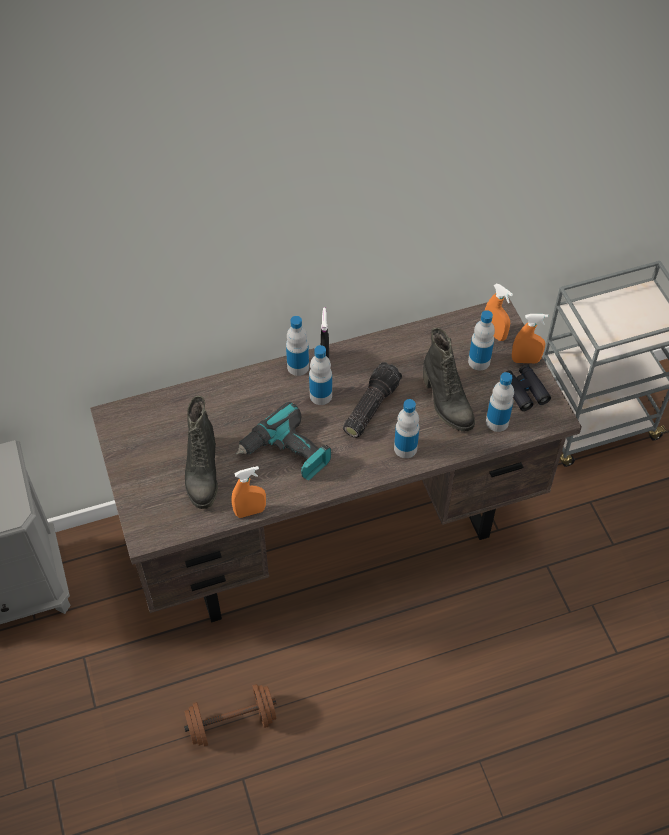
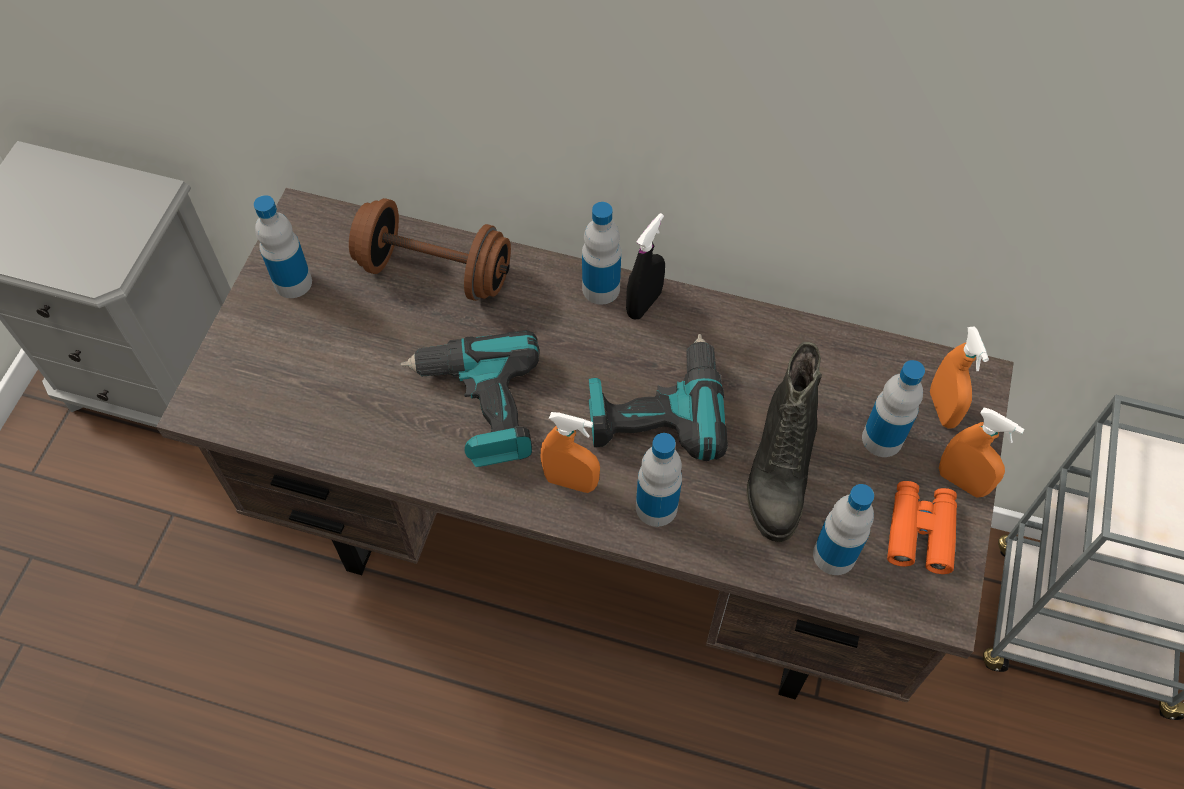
camera: 35 degrees right, 5 degrees up
brown dumbbell [184,684,276,747] -> brown dumbbell moved to [349,198,511,301]
black boot [185,395,218,509] -> none
orange spray bottle [232,466,266,518] -> orange spray bottle moved to [541,412,600,493]
bottle [309,345,332,405] -> bottle moved to [254,195,312,298]
flashlight [343,362,402,438] -> power drill [589,334,728,461]
black binoculars [506,364,551,411] -> orange binoculars [887,481,957,574]

